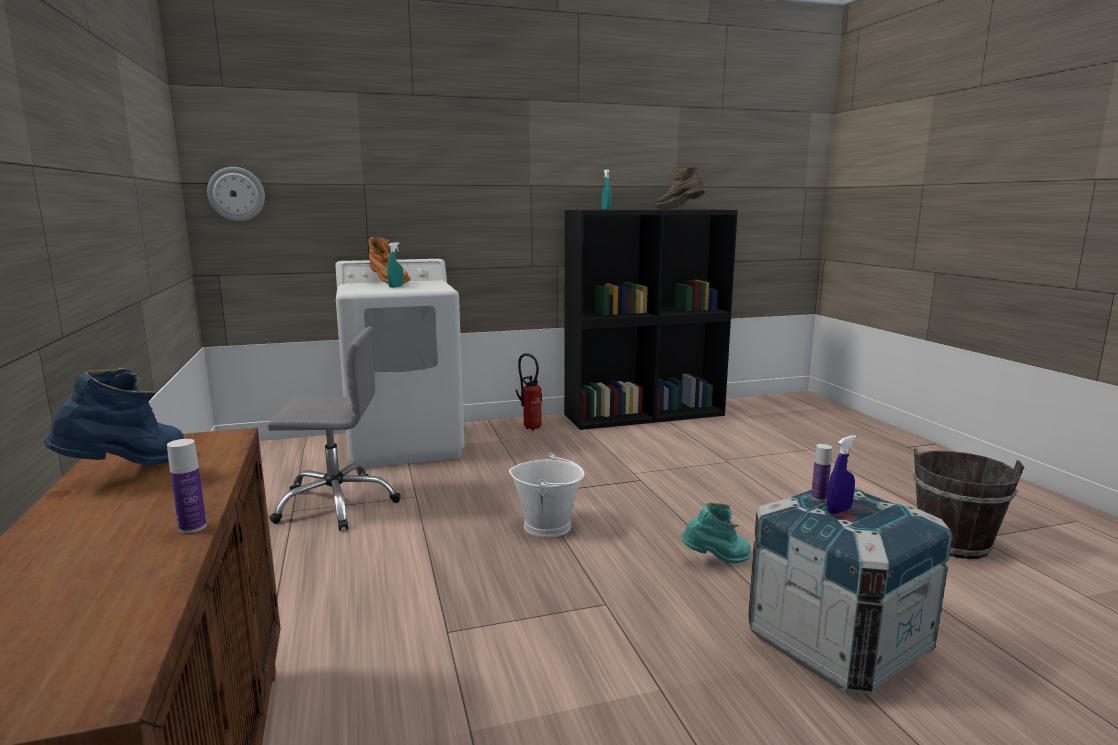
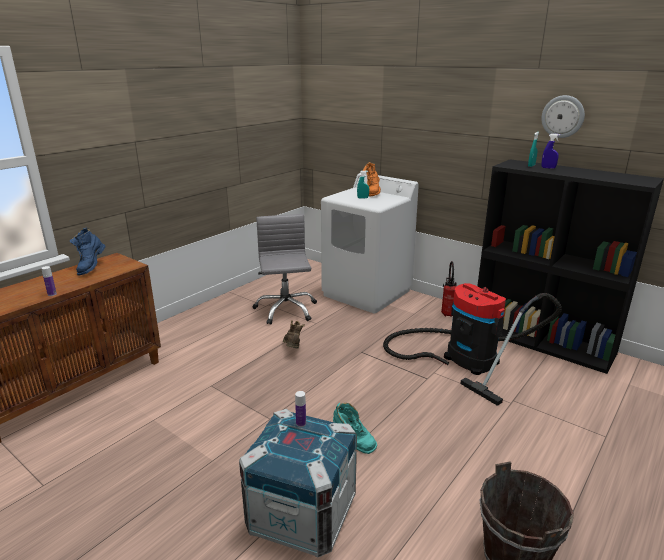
camera: 55 degrees right, 10 degrees up
blue boot [43,368,184,466] -> blue boot turned 105 degrees clockwise [70,228,105,276]
wall clock [207,167,265,221] -> wall clock moved to [541,95,585,138]
grey office chair [268,327,401,531] -> grey office chair turned 150 degrees counterclockwise [252,214,317,325]
white bucket [509,453,584,538] -> none
brown boot [656,167,705,209] -> brown boot moved to [283,320,305,349]
blue spray bottle [827,435,856,514] -> blue spray bottle moved to [542,134,560,169]
none -> vacuum cleaner [383,283,562,406]

